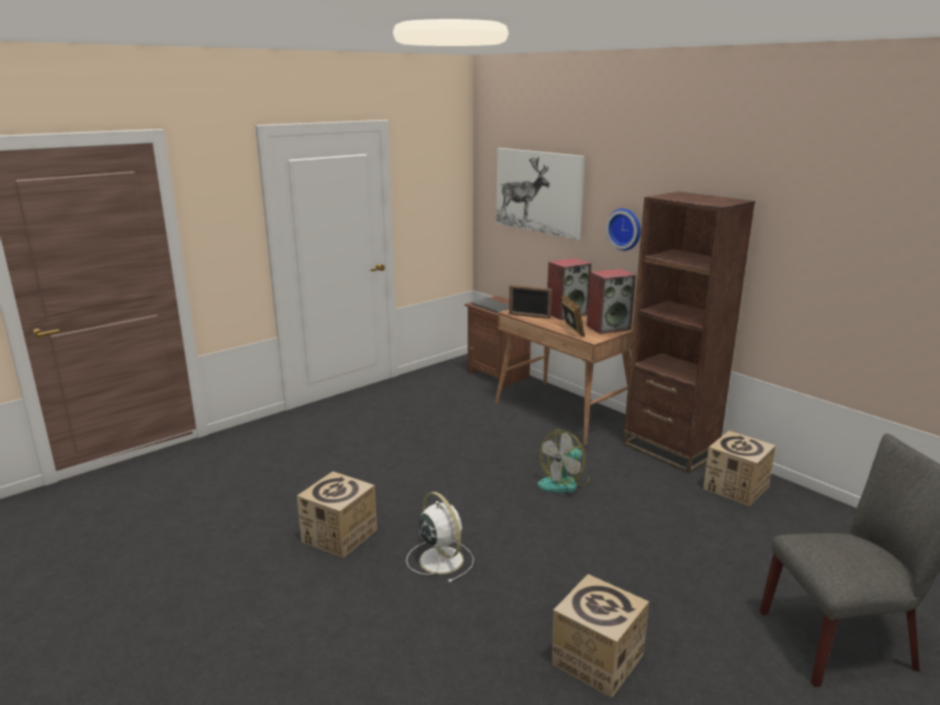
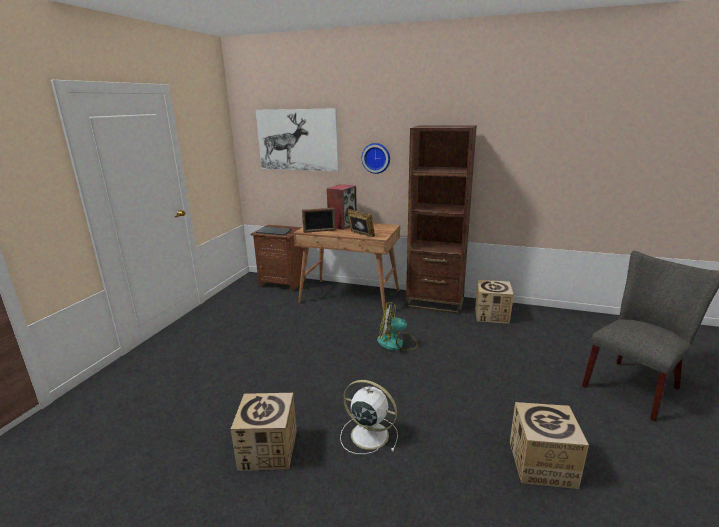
camera: 30 degrees left, 0 degrees up
fan [538,429,590,493] -> fan turned 75 degrees clockwise [377,302,417,351]
speaker [587,269,636,334] -> none

